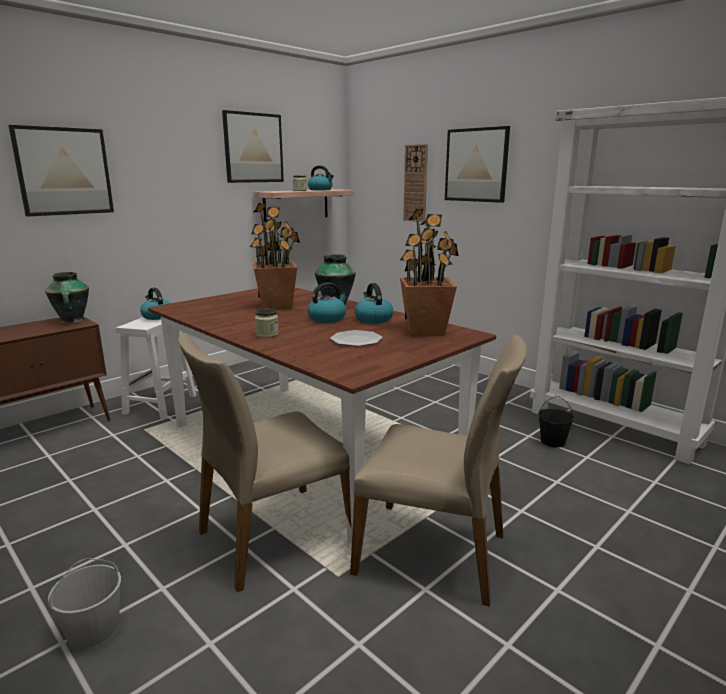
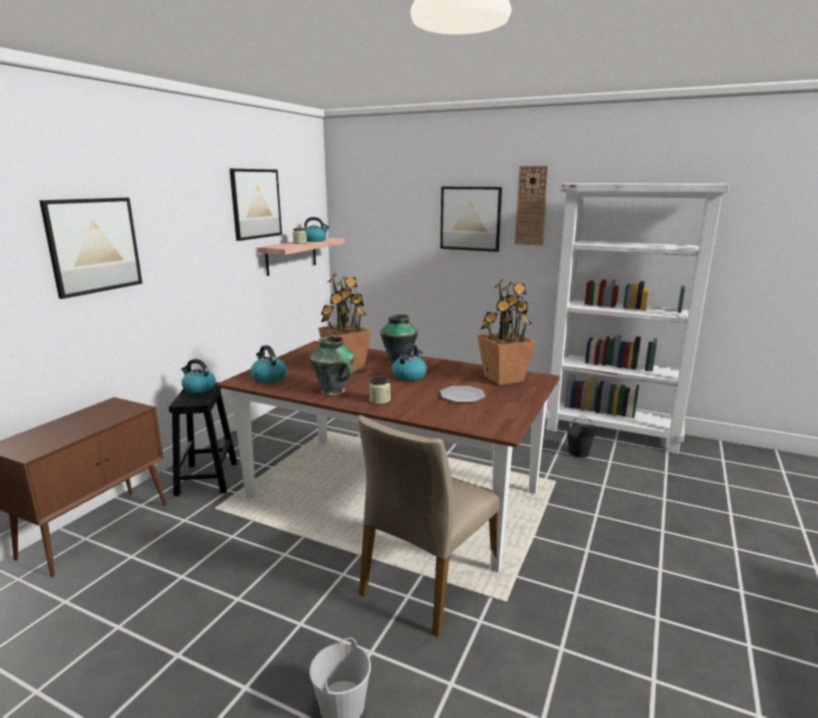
camera: 20 degrees left, 0 degrees up
vase [45,272,89,324] -> vase moved to [310,336,354,395]
white stool [115,317,196,419] -> black stool [169,382,237,496]
beige chair [350,335,527,607] -> none
kettle [355,283,393,324] -> kettle moved to [251,345,287,383]
wall clock [403,144,428,222] -> wall clock moved to [515,166,549,246]

